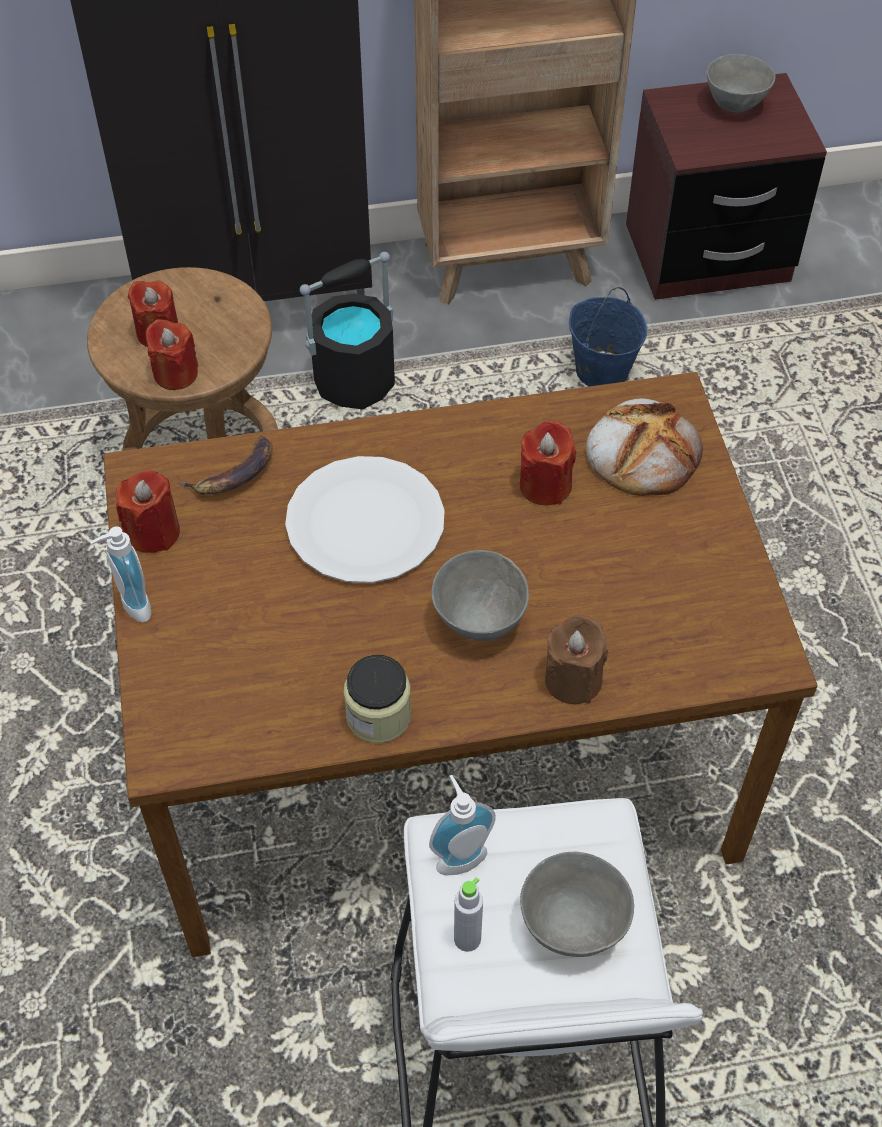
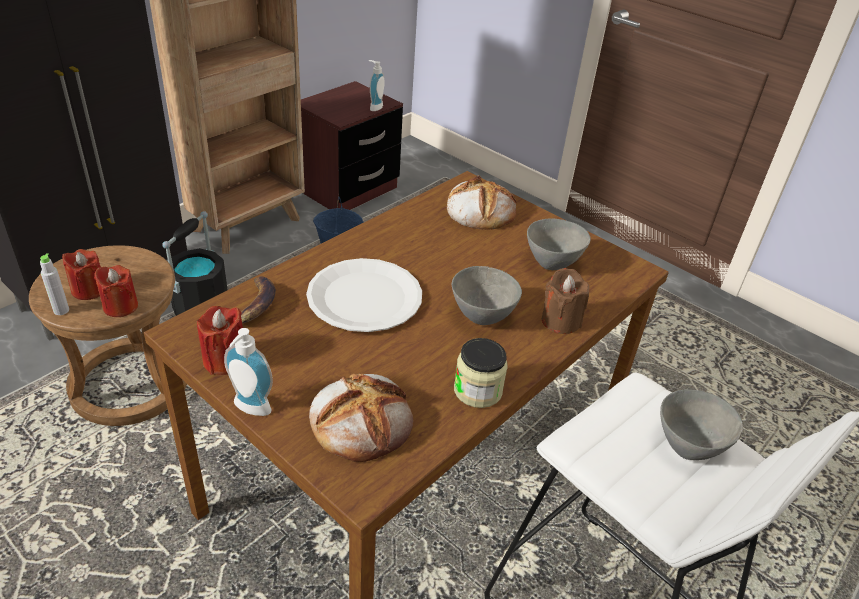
camera: 40 degrees left, 15 degrees down
soap dispenser [429,775,496,875] -> soap dispenser moved to [369,60,385,111]
grey bottle [454,877,483,952] -> grey bottle moved to [40,253,69,315]
red candle [520,420,576,505] -> none
grey bowl [707,54,775,112] -> grey bowl moved to [527,218,591,270]
none -> bread [309,374,413,462]

